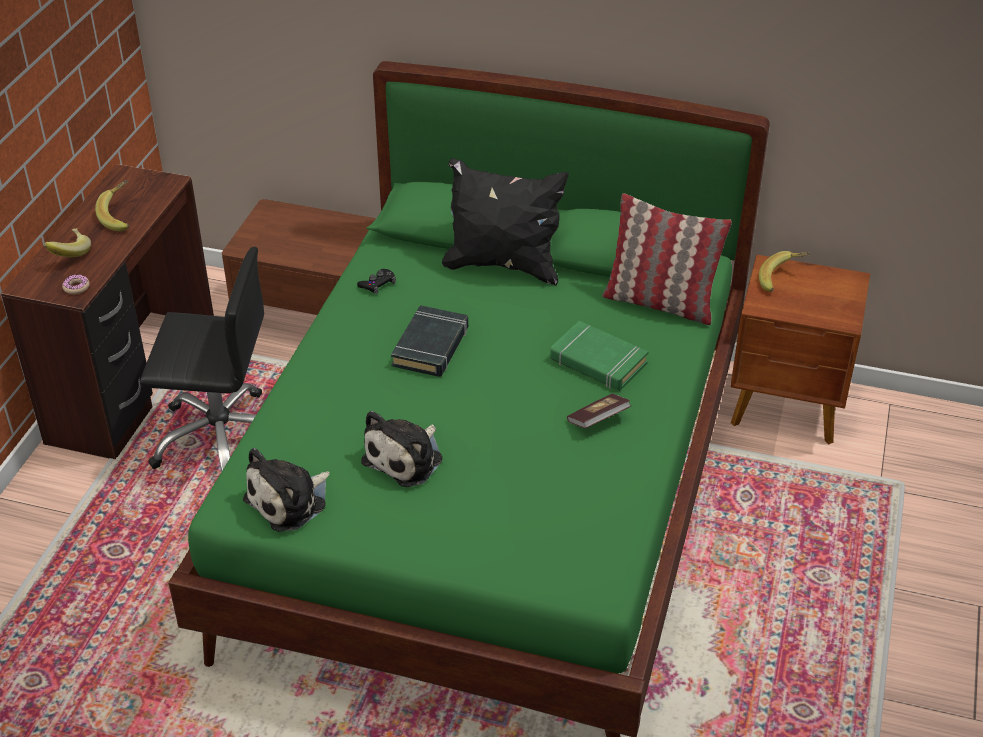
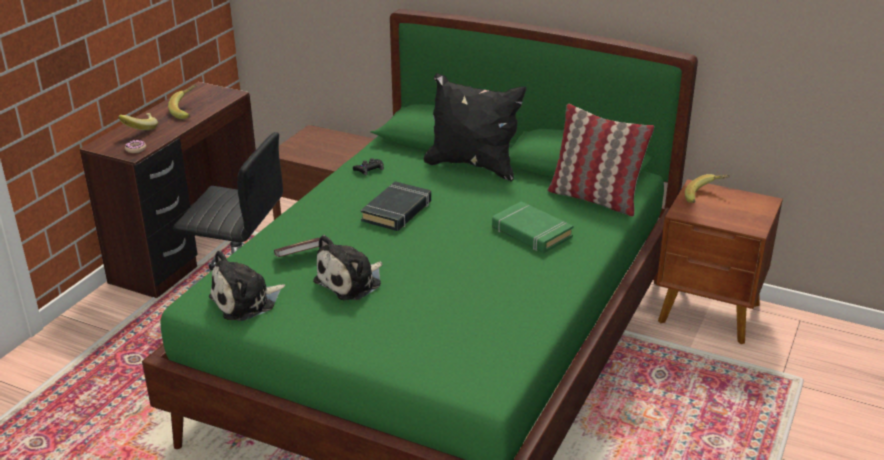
camera: 10 degrees right, 10 degrees down
book [567,394,631,428] -> book moved to [274,238,320,257]

